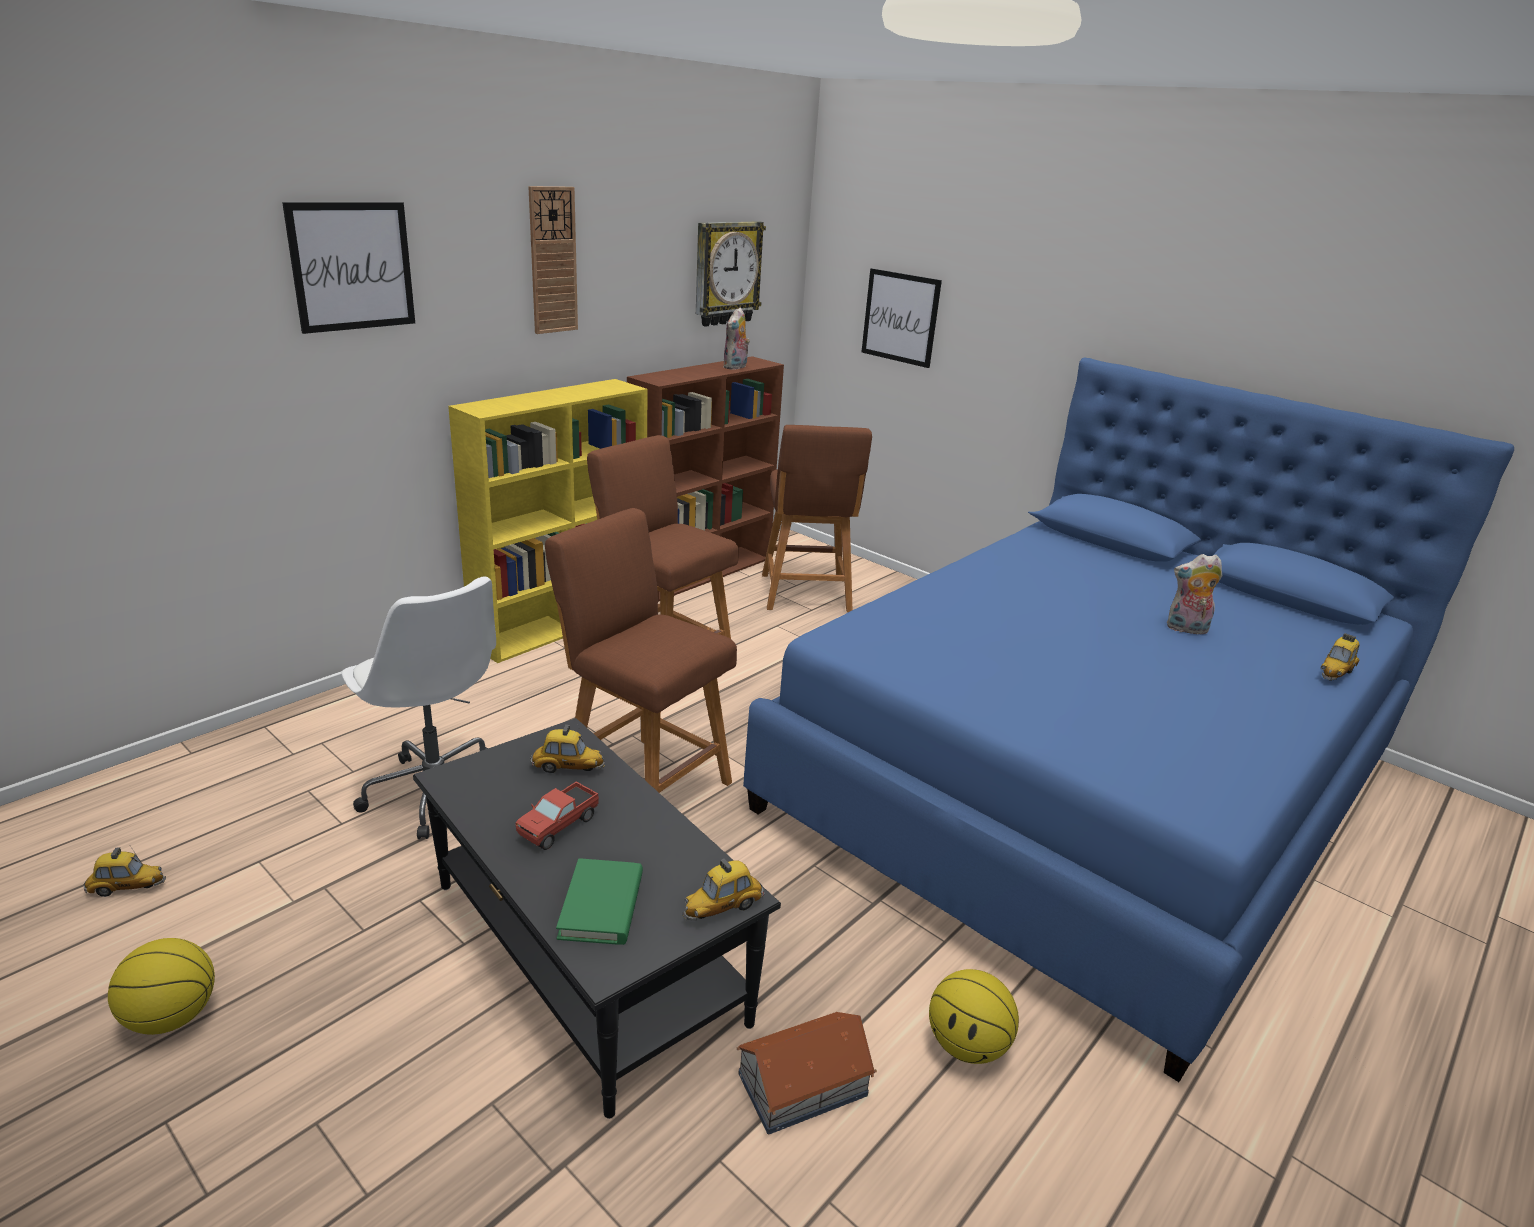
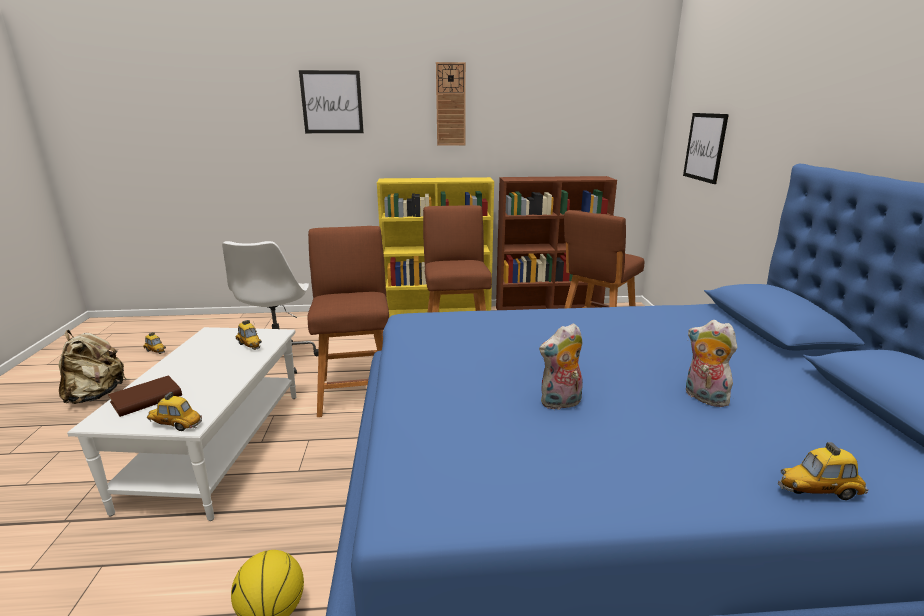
camera: 45 degrees right, 5 degrees down
basketball [108,938,215,1035] -> beige backpack [58,330,127,404]
black coffee table [413,718,781,1119] -> white coffee table [67,327,296,521]
toy truck [515,782,599,850] -> none
green book [556,858,643,945] -> brown book [108,375,182,417]
wall clock [696,221,766,327] -> none
plush toy [723,307,750,370] -> plush toy moved to [539,323,583,410]
toy house [737,1012,877,1135] -> none

